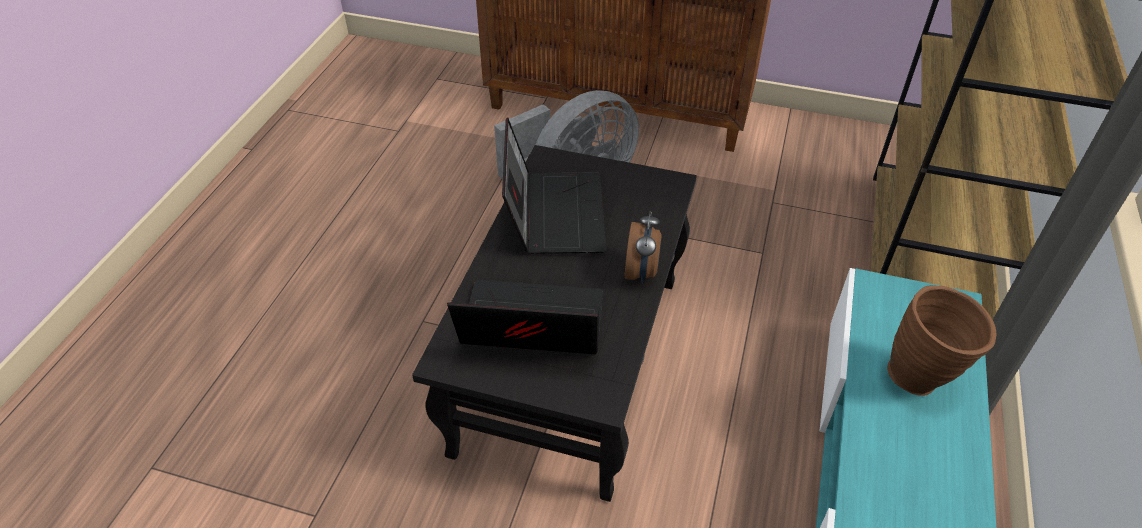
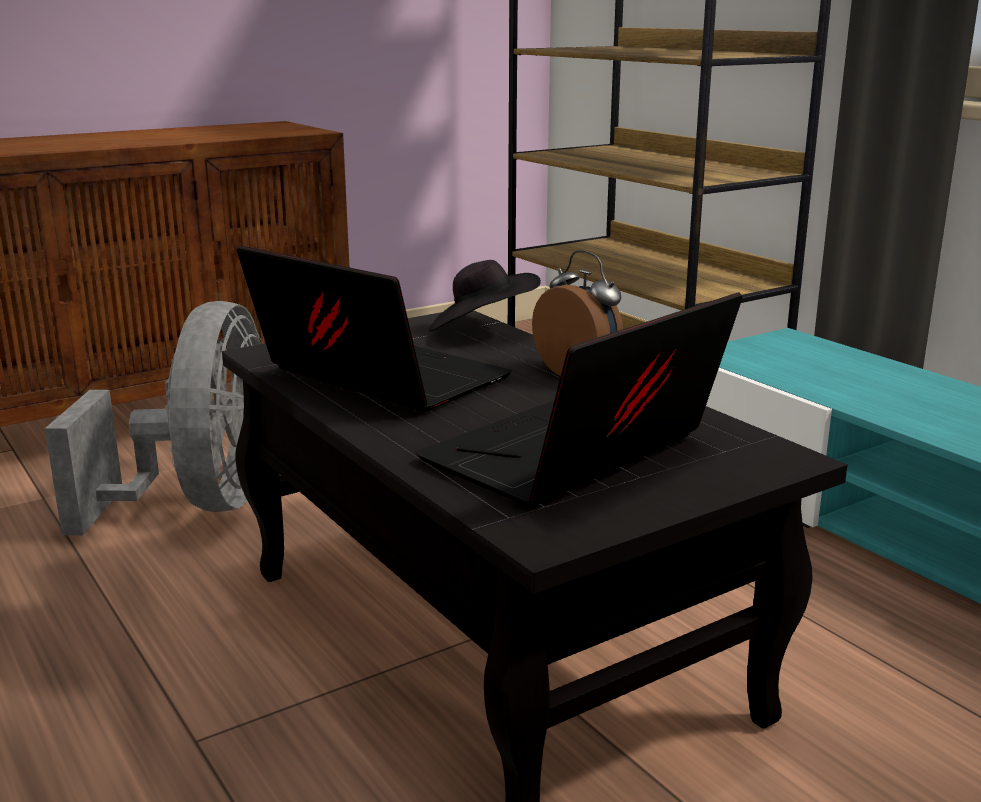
camera: 50 degrees left, 25 degrees down
brown vase [887,285,997,396] -> none
none -> black hat [429,260,541,332]

